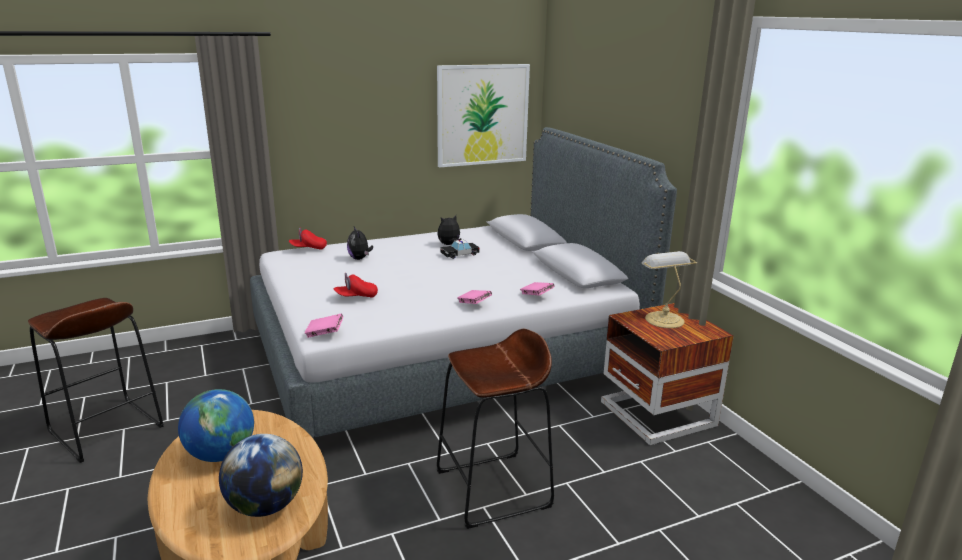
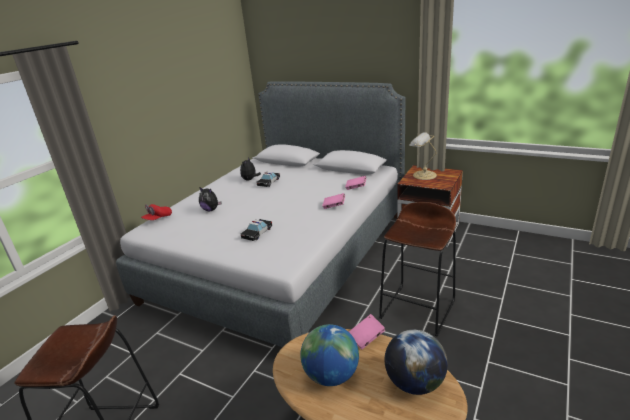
camera: 35 degrees left, 5 degrees up
pink book [305,314,343,338] -> pink book moved to [349,314,385,349]
red cap [334,273,378,297] -> toy car [241,219,272,241]
picture [437,64,530,168] -> none

